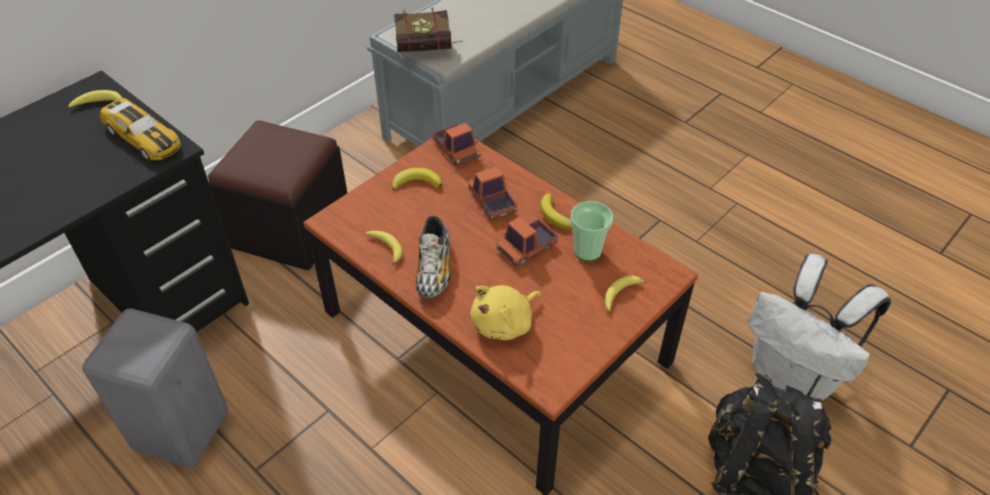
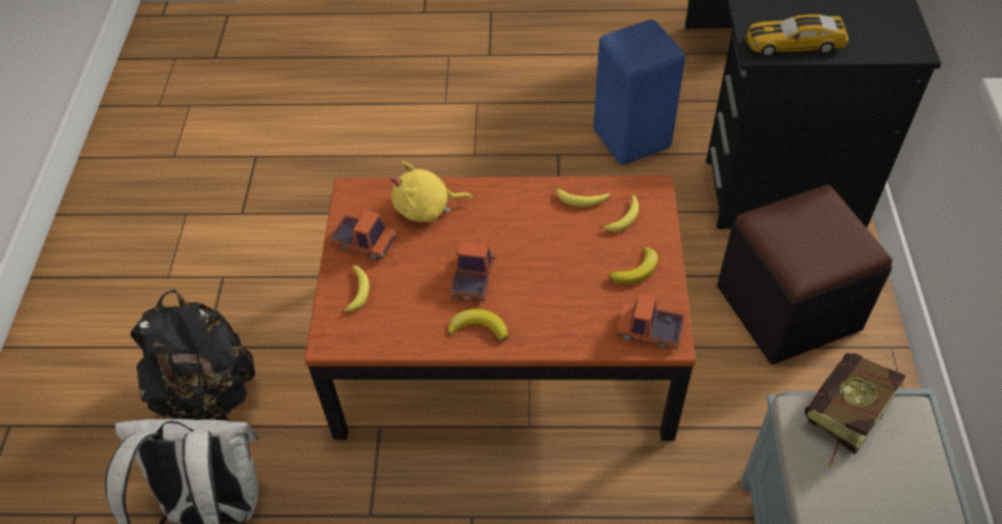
camera: 140 degrees right, 5 degrees up
banana [68,90,122,107] -> banana moved to [600,195,639,232]
grey stool [82,308,228,467] -> blue stool [593,20,685,165]
shoe [416,216,451,298] -> none
toy truck [469,166,517,220] -> toy truck moved to [330,210,396,259]
yellow plush toy [471,285,541,340] -> yellow plush toy turned 105 degrees counterclockwise [391,162,473,222]
cup [570,201,613,261] -> none

